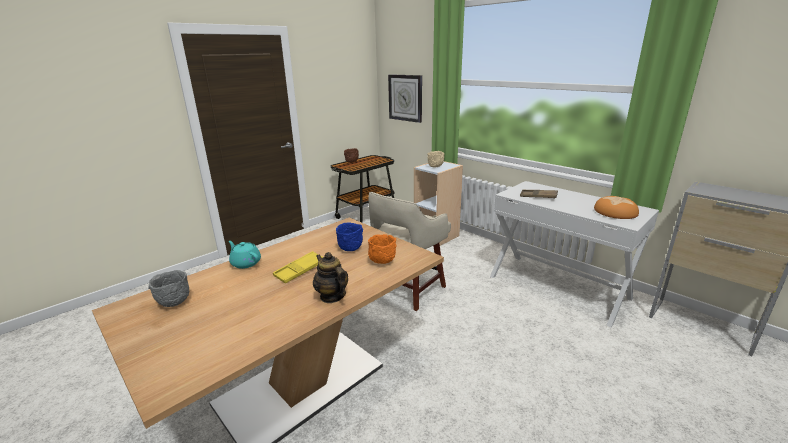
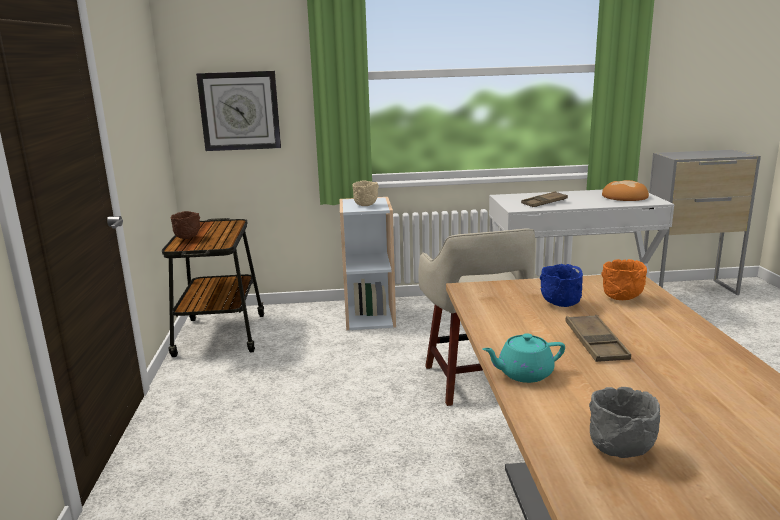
camera: 50 degrees left, 5 degrees down
yellow tray [273,251,323,283] -> brown tray [566,315,631,362]
teapot [313,252,348,303] -> none

